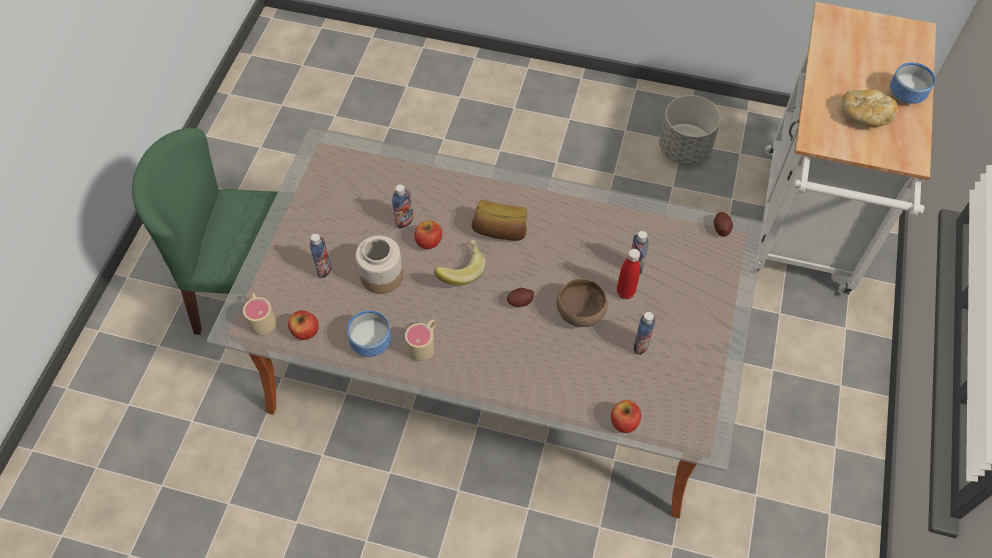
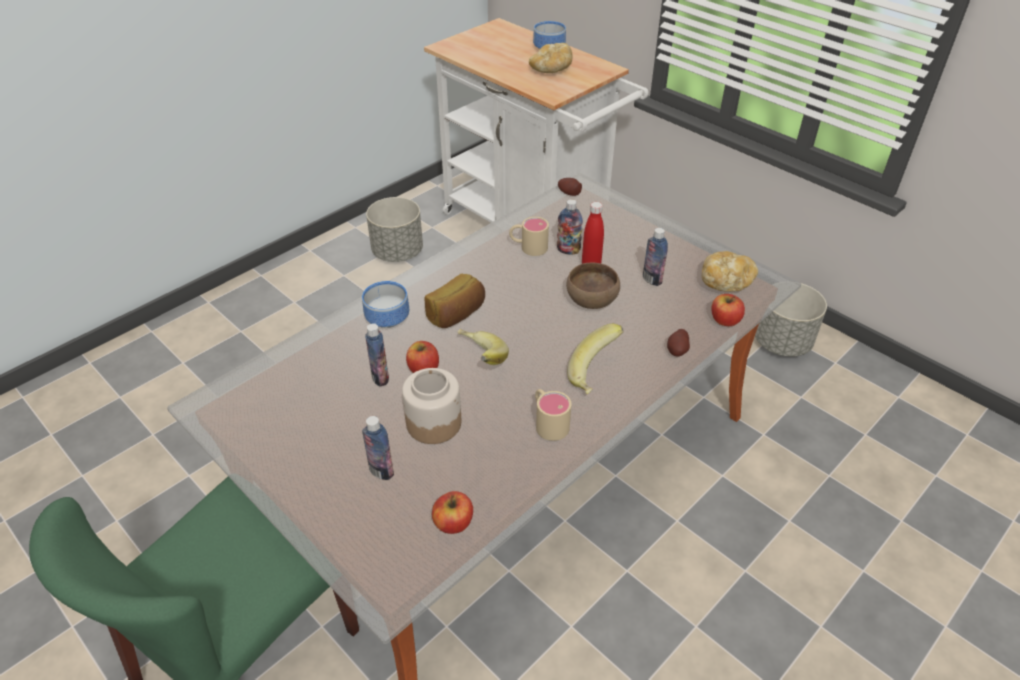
camera: 60 degrees left, 15 degrees down
beige mug [243,292,277,335] -> beige mug moved to [509,217,549,256]
bowl [347,310,392,357] -> bowl moved to [362,281,409,328]
potato [507,288,534,307] -> potato moved to [667,329,690,356]
none -> banana [567,324,624,394]
none -> bread [702,251,758,292]
none -> grey planter [755,283,827,357]

